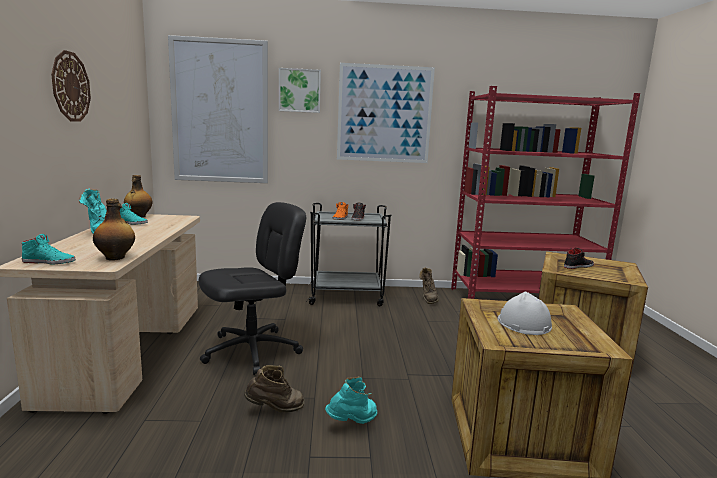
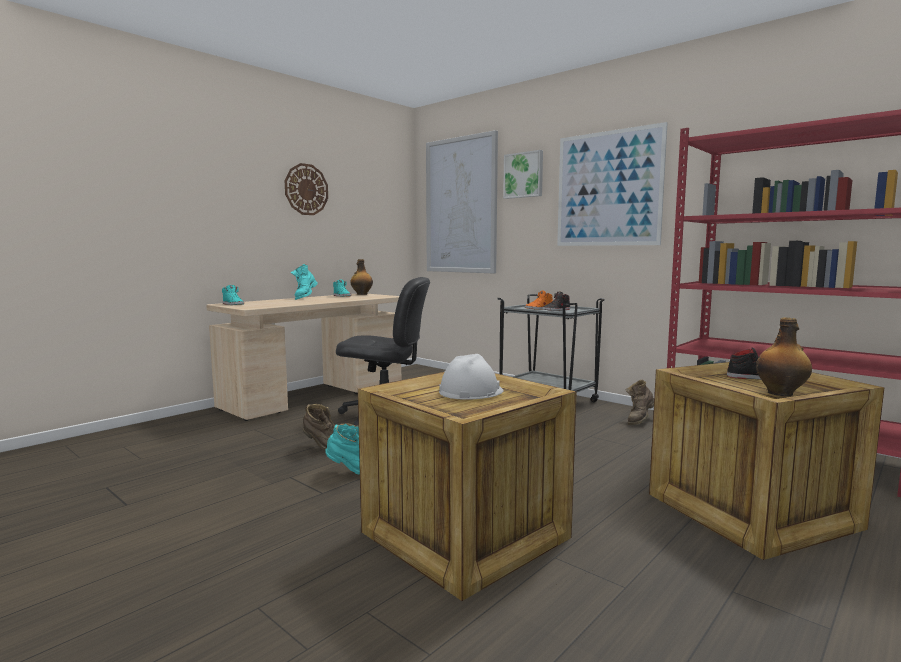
camera: 45 degrees right, 5 degrees down
bottle [93,199,135,260] -> bottle moved to [756,317,812,396]

